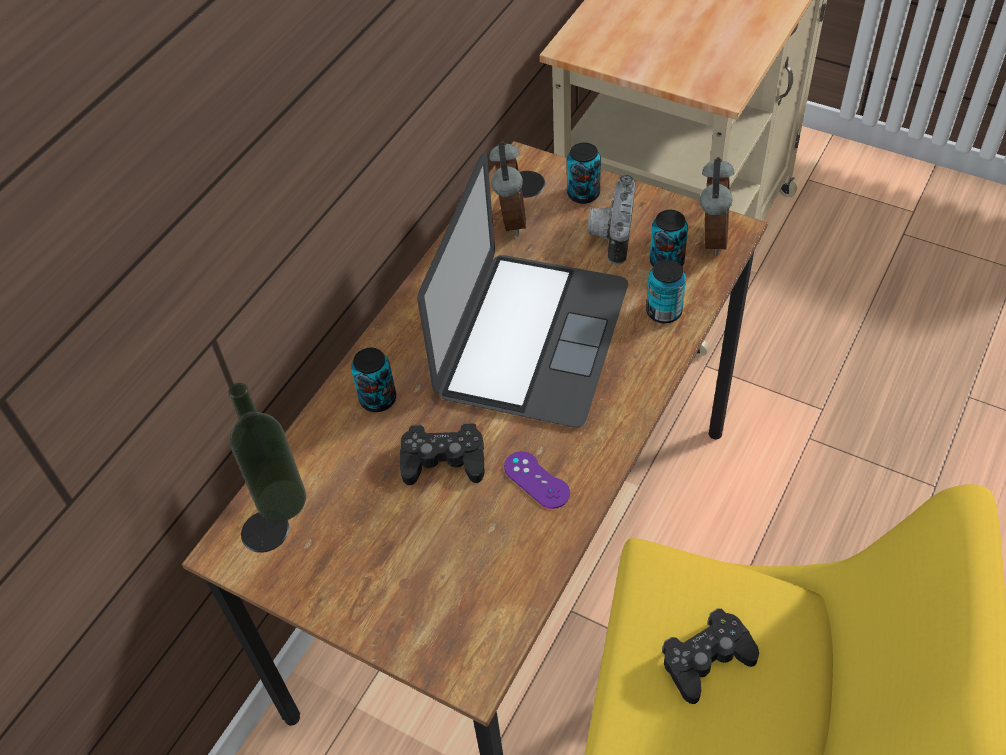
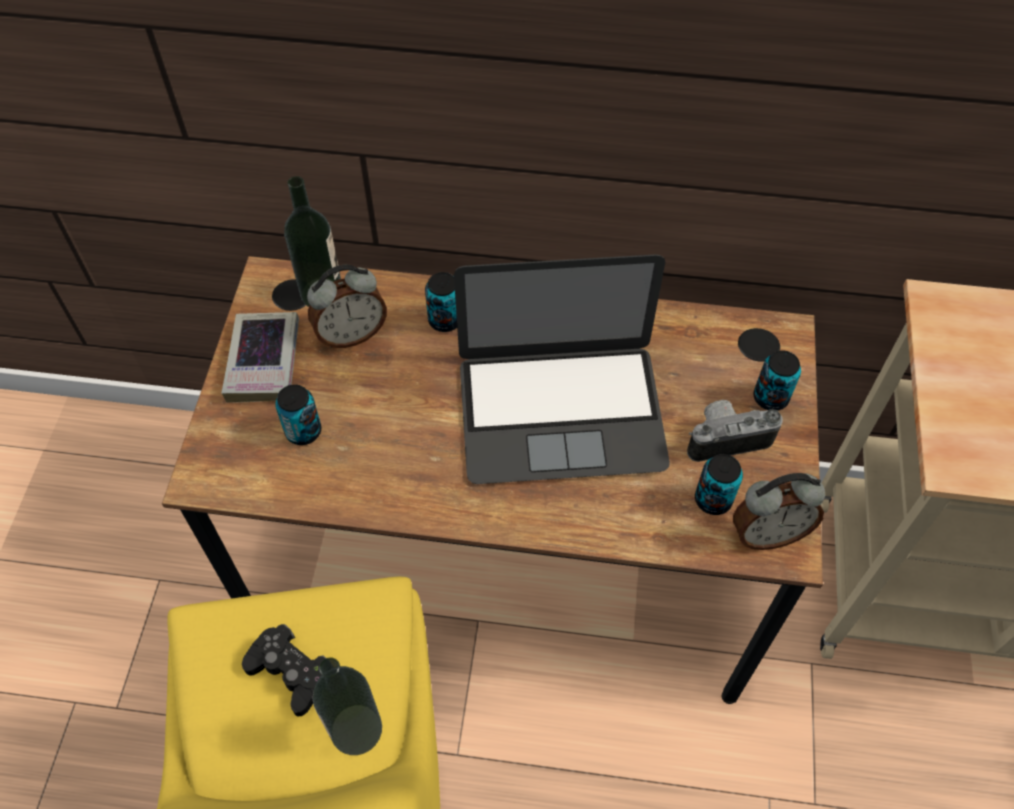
camera: 65 degrees right, 5 degrees up
black game controller [400,423,485,485] -> none
alarm clock [489,141,526,237] -> alarm clock moved to [307,264,387,348]
purple game controller [504,451,570,509] -> none
can [646,259,686,324] -> can moved to [275,384,321,445]
none -> book [221,312,299,403]
none -> bottle [313,658,382,755]

